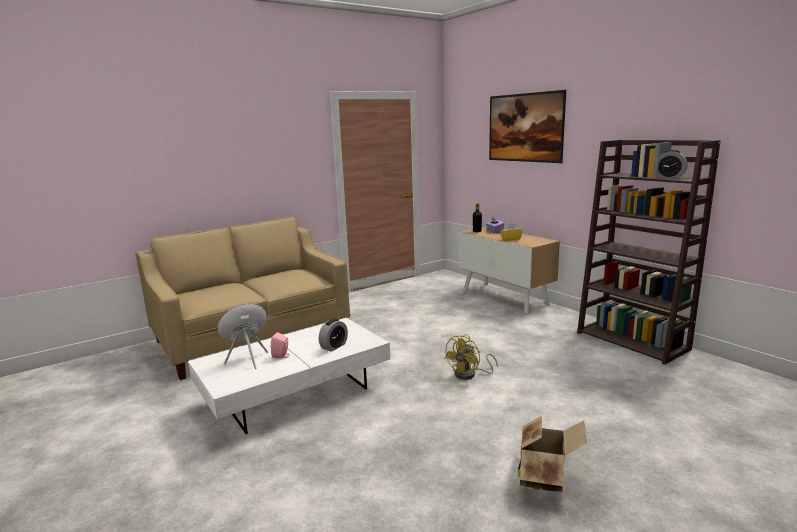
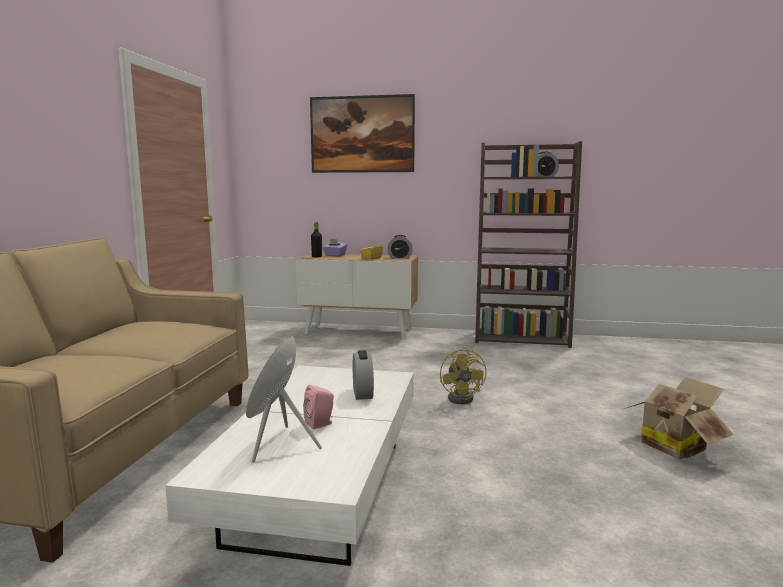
camera: 45 degrees left, 5 degrees down
none -> alarm clock [387,235,413,259]

